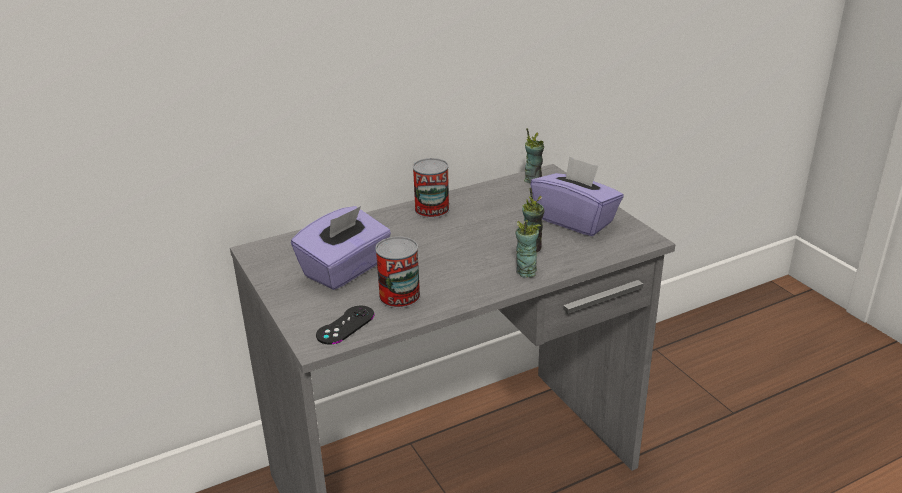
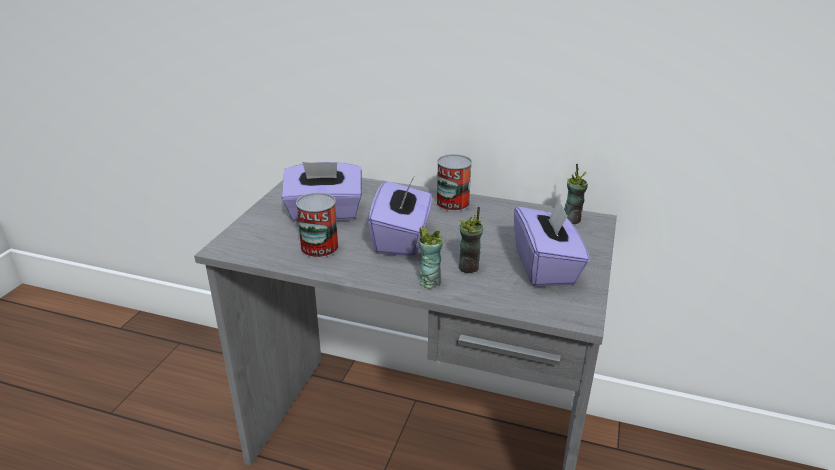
camera: 45 degrees right, 0 degrees up
black game controller [316,306,374,344] -> none
none -> purple tissue box [368,175,432,256]

